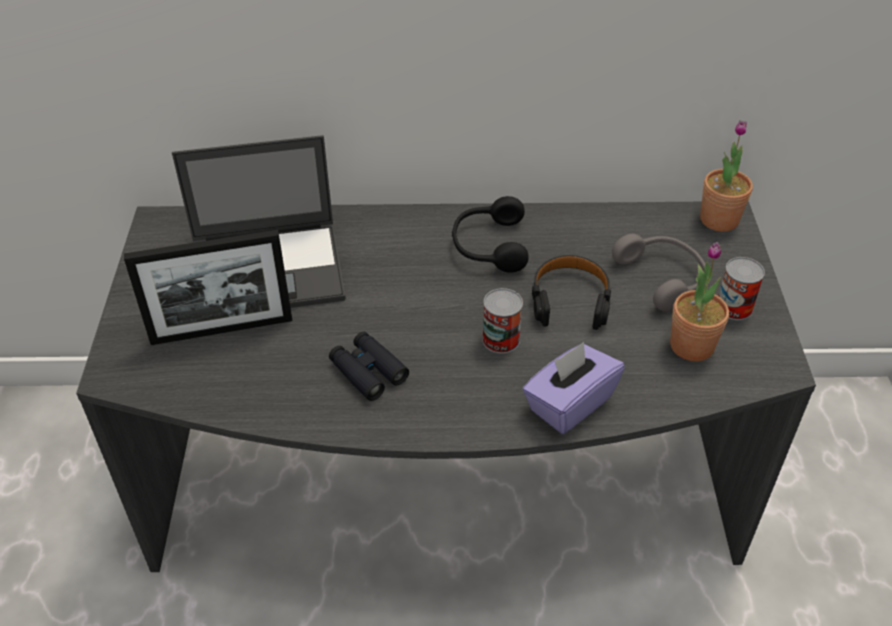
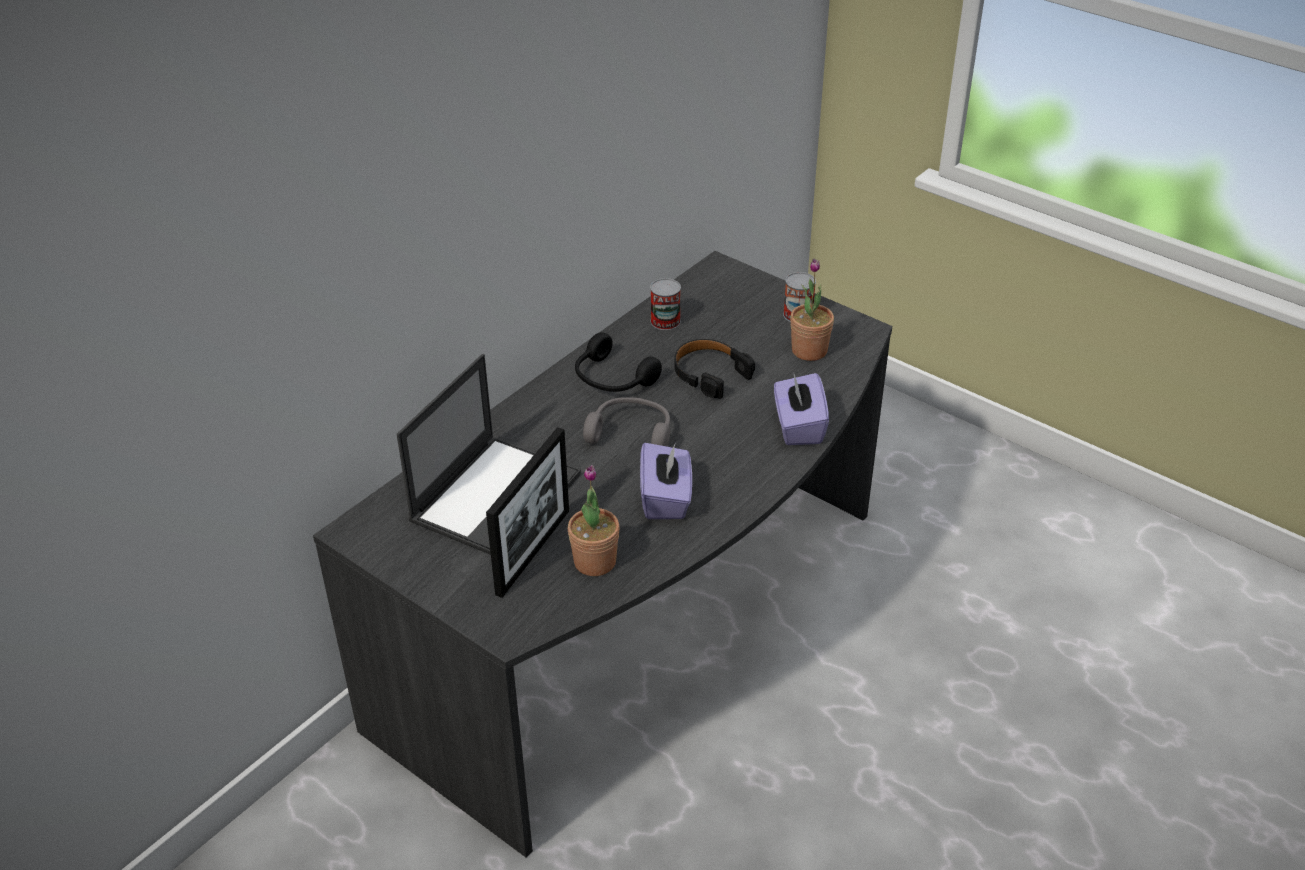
camera: 50 degrees left, 5 degrees down
black binoculars [329,332,409,401] -> purple tissue box [640,443,692,519]
can [482,288,523,353] -> can moved to [650,278,681,330]
grey headphones [612,234,705,311] -> grey headphones moved to [583,397,670,447]
potted plant [700,121,753,232] -> potted plant moved to [568,465,620,576]

